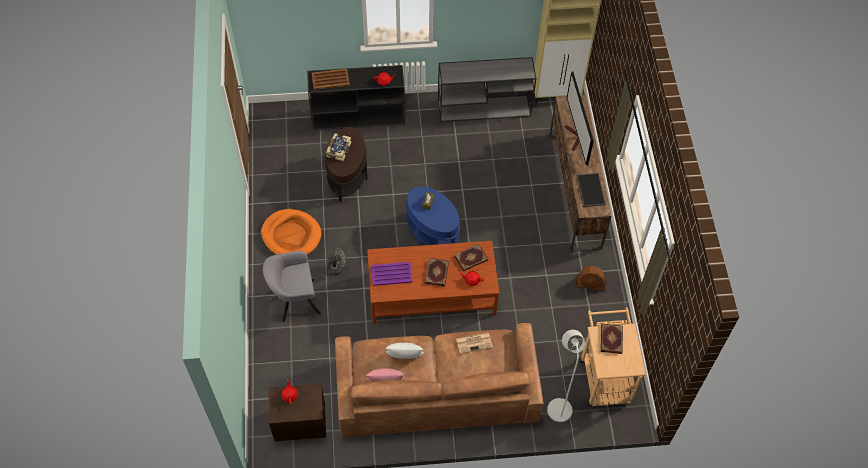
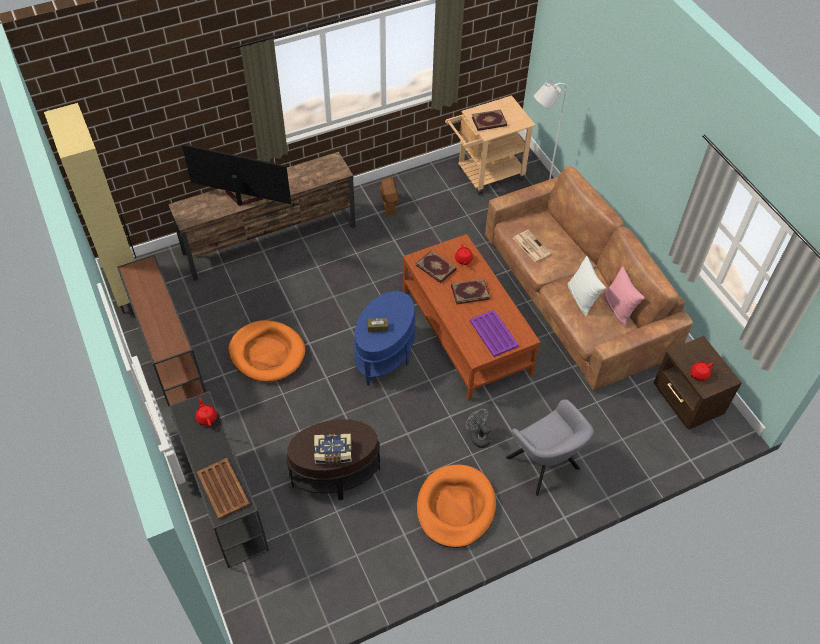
camera: 110 degrees left, 5 degrees down
grey console table [438,57,536,122] -> brown console table [117,255,206,406]
television [565,72,594,165] -> television turned 135 degrees counterclockwise [182,144,291,206]
tray [576,173,606,207] -> none
none -> orange dog bed [229,320,305,382]

